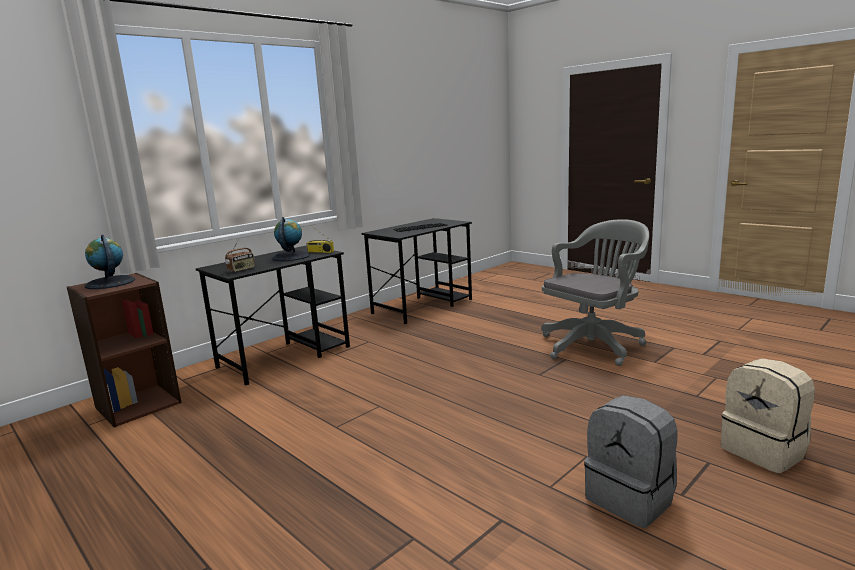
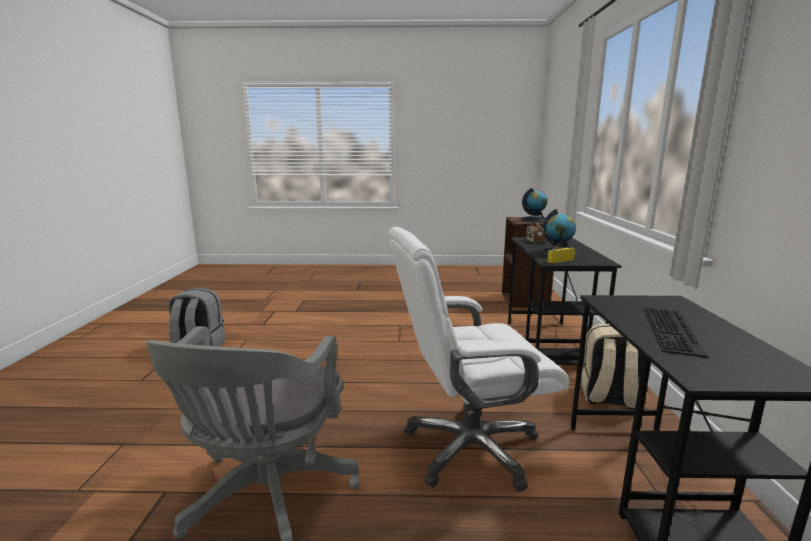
camera: 135 degrees right, 0 degrees up
beige backpack [721,358,815,473] -> beige backpack moved to [581,324,643,410]
none -> white office chair [388,227,570,492]

